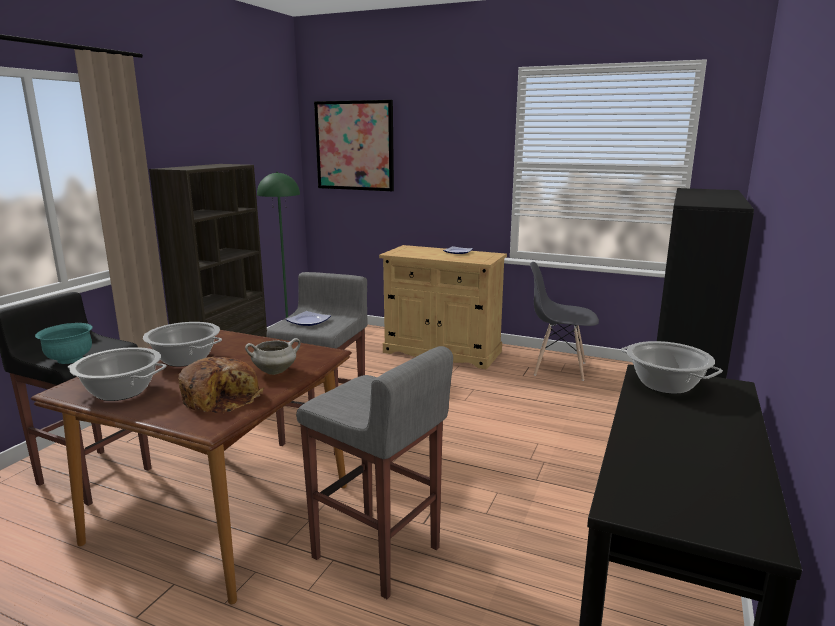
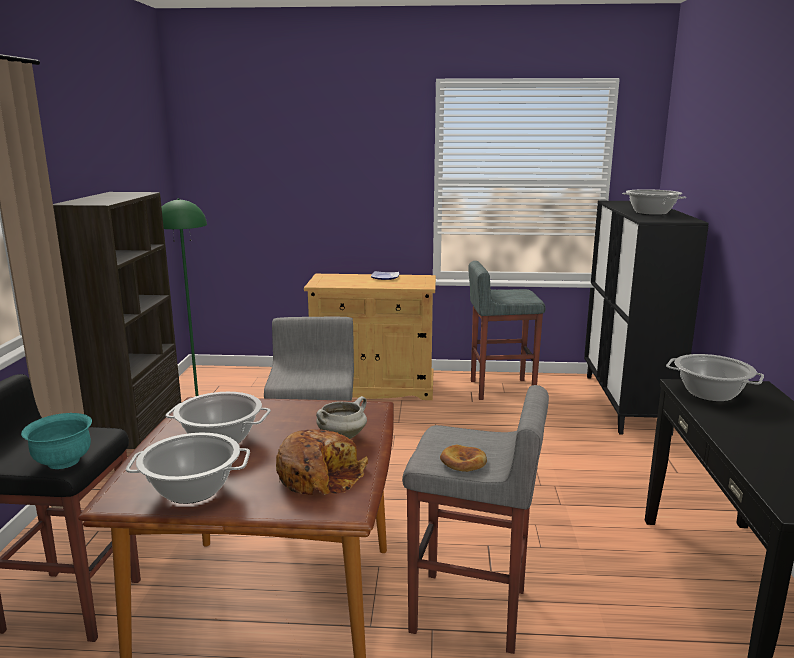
camera: 20 degrees left, 0 degrees up
plate [286,311,331,326] -> none
picture [314,100,394,191] -> none
grey chair [530,262,599,381] -> grey stool [468,261,546,400]
none -> bread [440,445,487,472]
none -> cooking pot [622,189,686,215]

